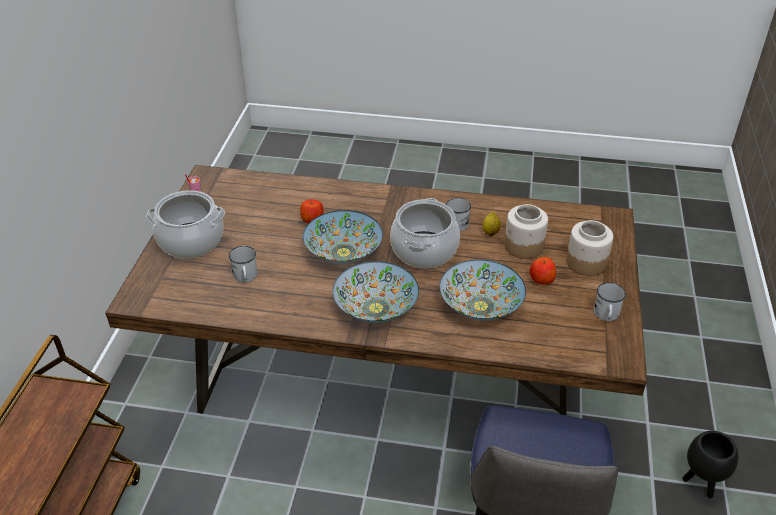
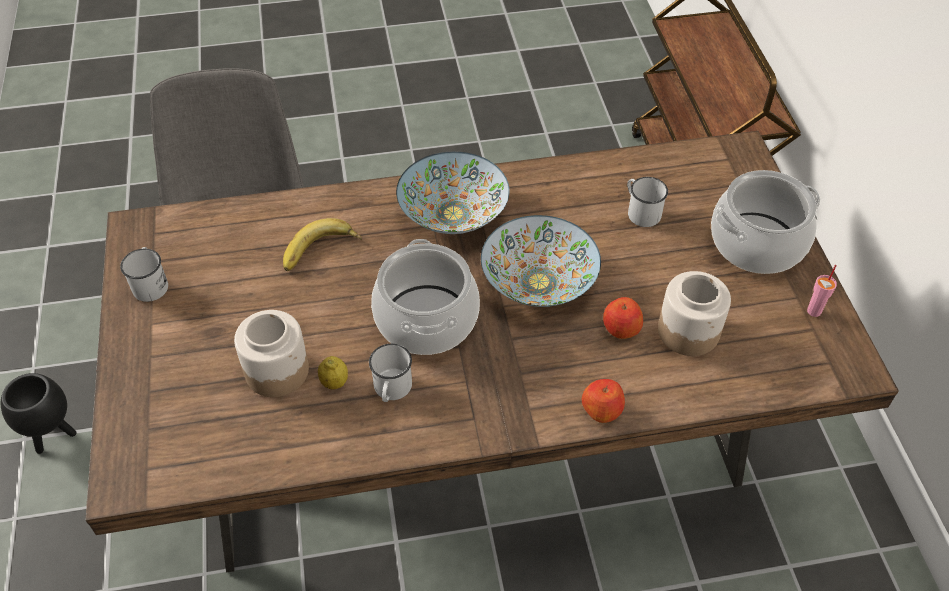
camera: 160 degrees right, 10 degrees up
bowl [440,260,526,321] -> banana [283,218,362,271]
apple [530,257,556,285] -> apple moved to [582,379,625,423]
jar [566,220,613,276] -> jar moved to [658,271,731,356]

